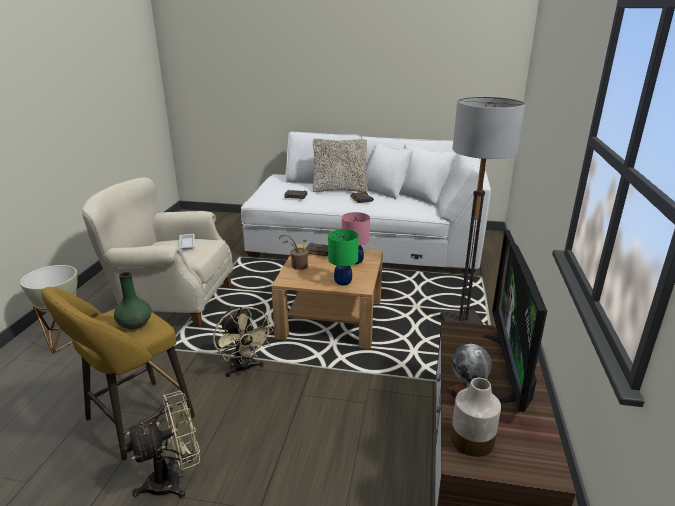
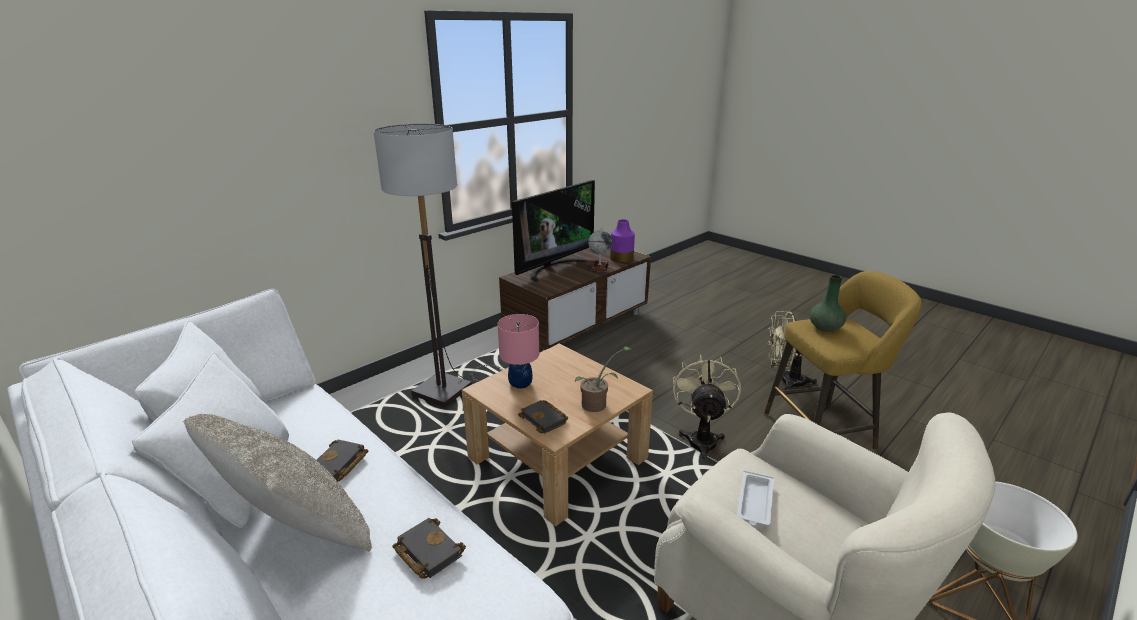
camera: 145 degrees left, 0 degrees up
green table lamp [328,229,359,285] -> none
beige vase [451,378,501,457] -> purple vase [610,219,635,263]

